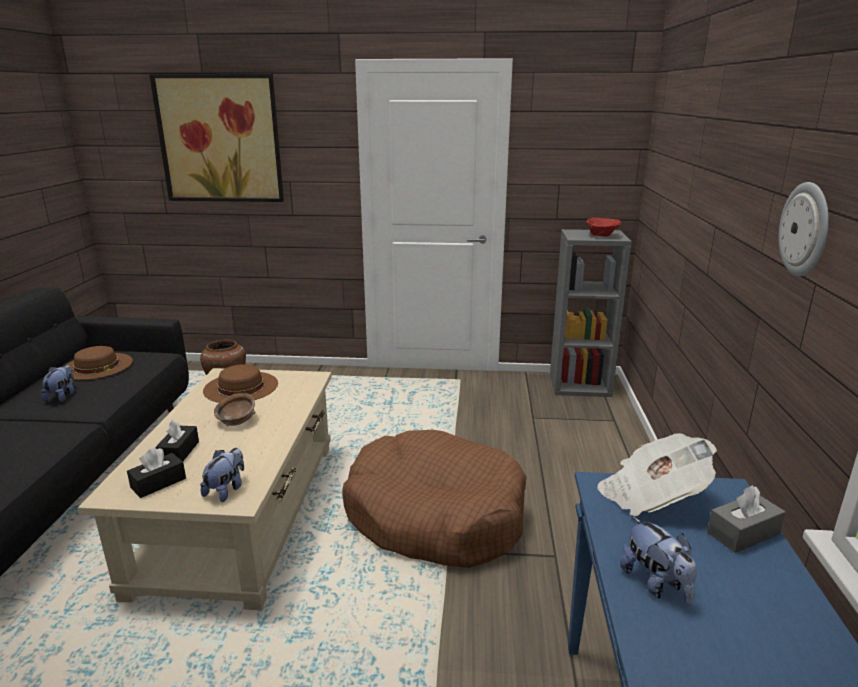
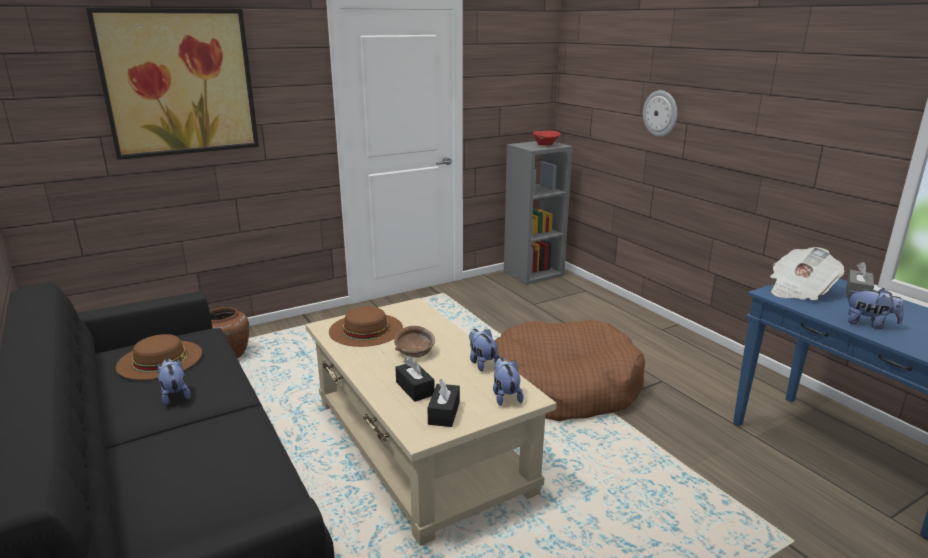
camera: 35 degrees left, 0 degrees up
wall clock [779,182,829,276] -> wall clock moved to [643,90,677,137]
none -> plush toy [469,329,500,372]

